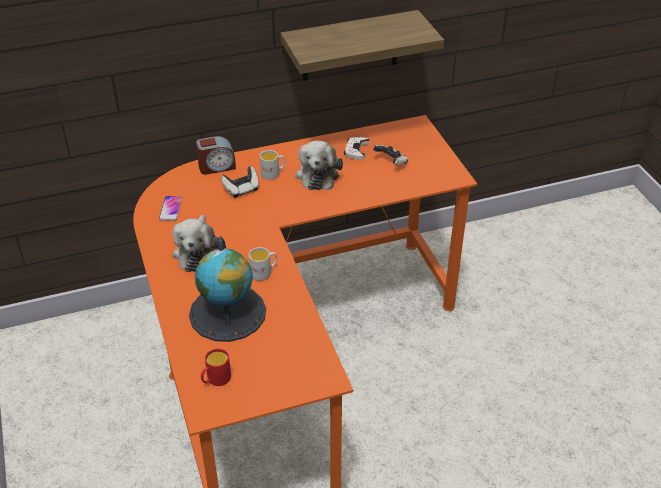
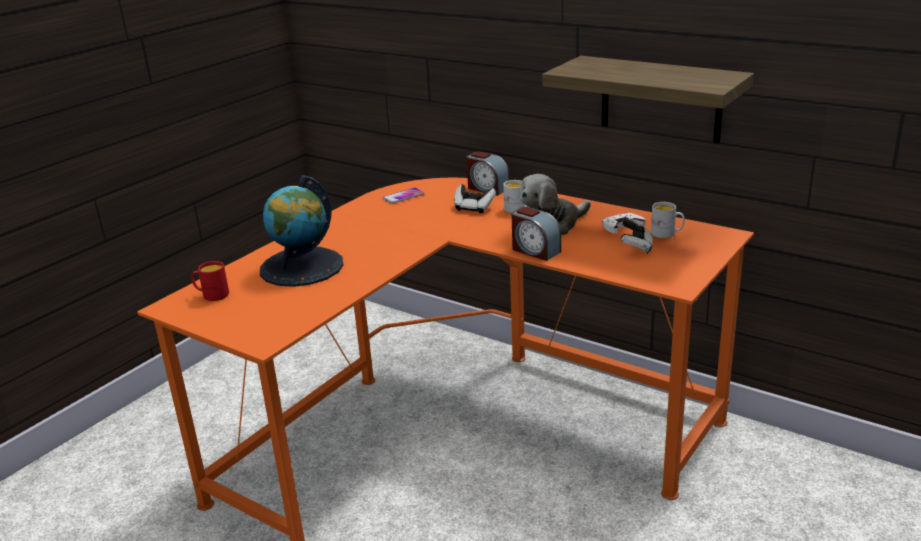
camera: 55 degrees right, 15 degrees down
plush toy [172,215,222,272] -> none
white mug [249,247,277,281] -> white mug moved to [651,202,685,238]
none -> alarm clock [511,207,561,261]

